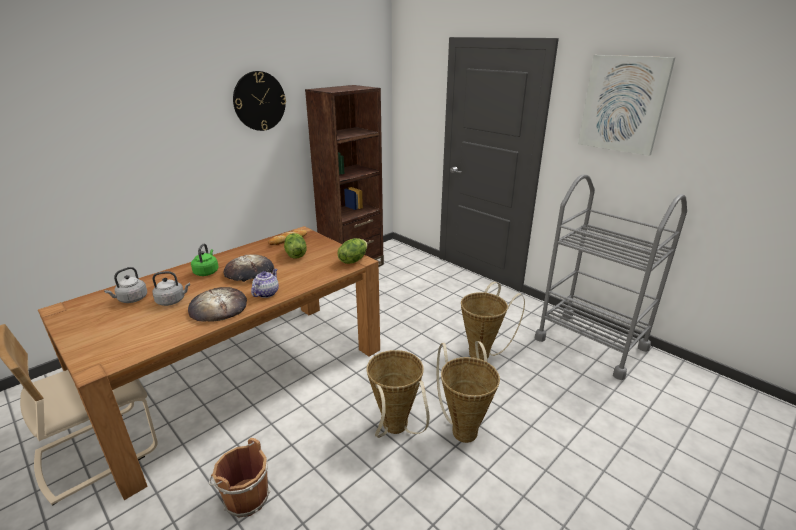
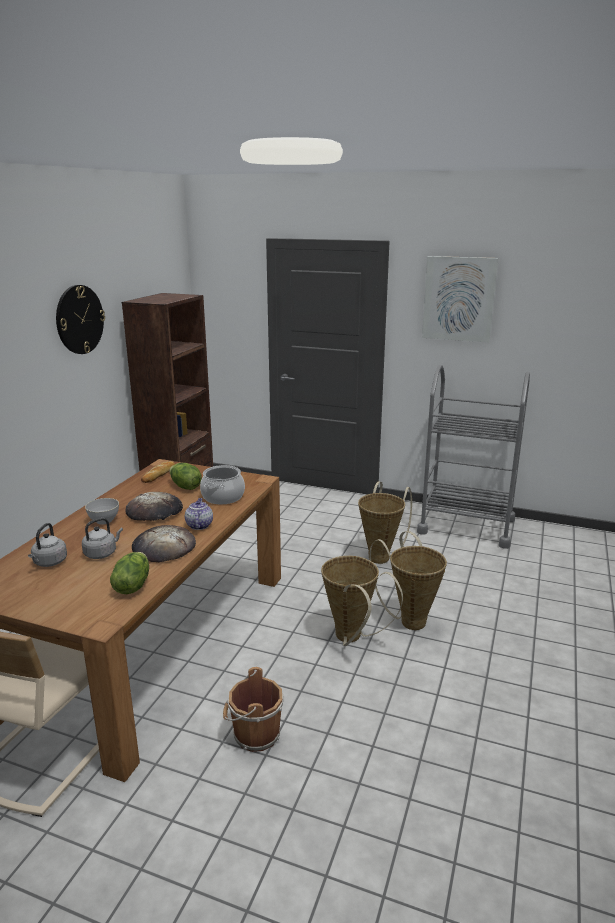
camera: 25 degrees left, 5 degrees down
green kettle [191,243,219,276] -> grey bowl [85,498,119,524]
lettuce [338,238,368,264] -> lettuce moved to [110,552,149,594]
none -> cooking pot [200,465,245,504]

